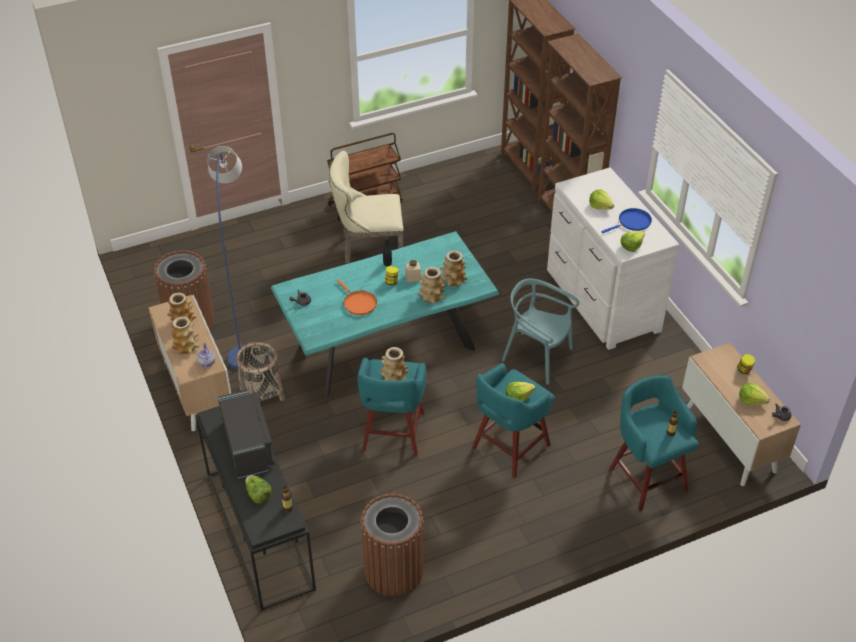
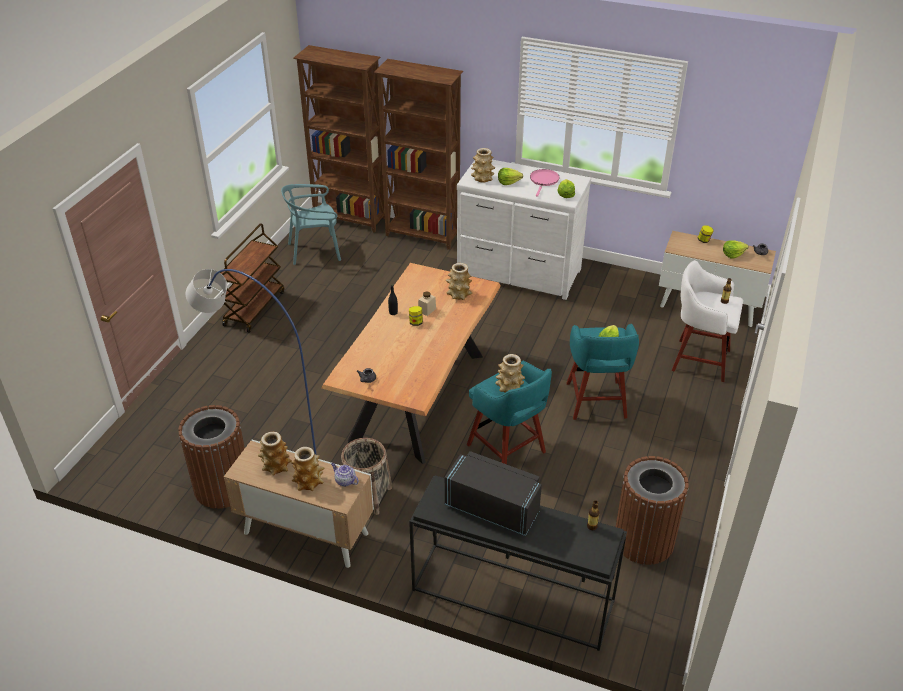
camera: 45 degrees left, 5 degrees down
lettuce [245,475,272,503] -> none
turquoise dining table [271,231,499,400] -> brown dining table [321,263,501,464]
beige chair [329,151,404,264] -> none
orange frying pan [337,279,377,315] -> none
vase [418,267,445,304] -> vase moved to [471,148,495,183]
turquoise chair [502,279,579,385] -> turquoise chair moved to [281,184,341,265]
blue frying pan [601,208,652,233] -> pink frying pan [530,169,560,197]
turquoise stool [609,375,699,511] -> white stool [672,260,743,382]

